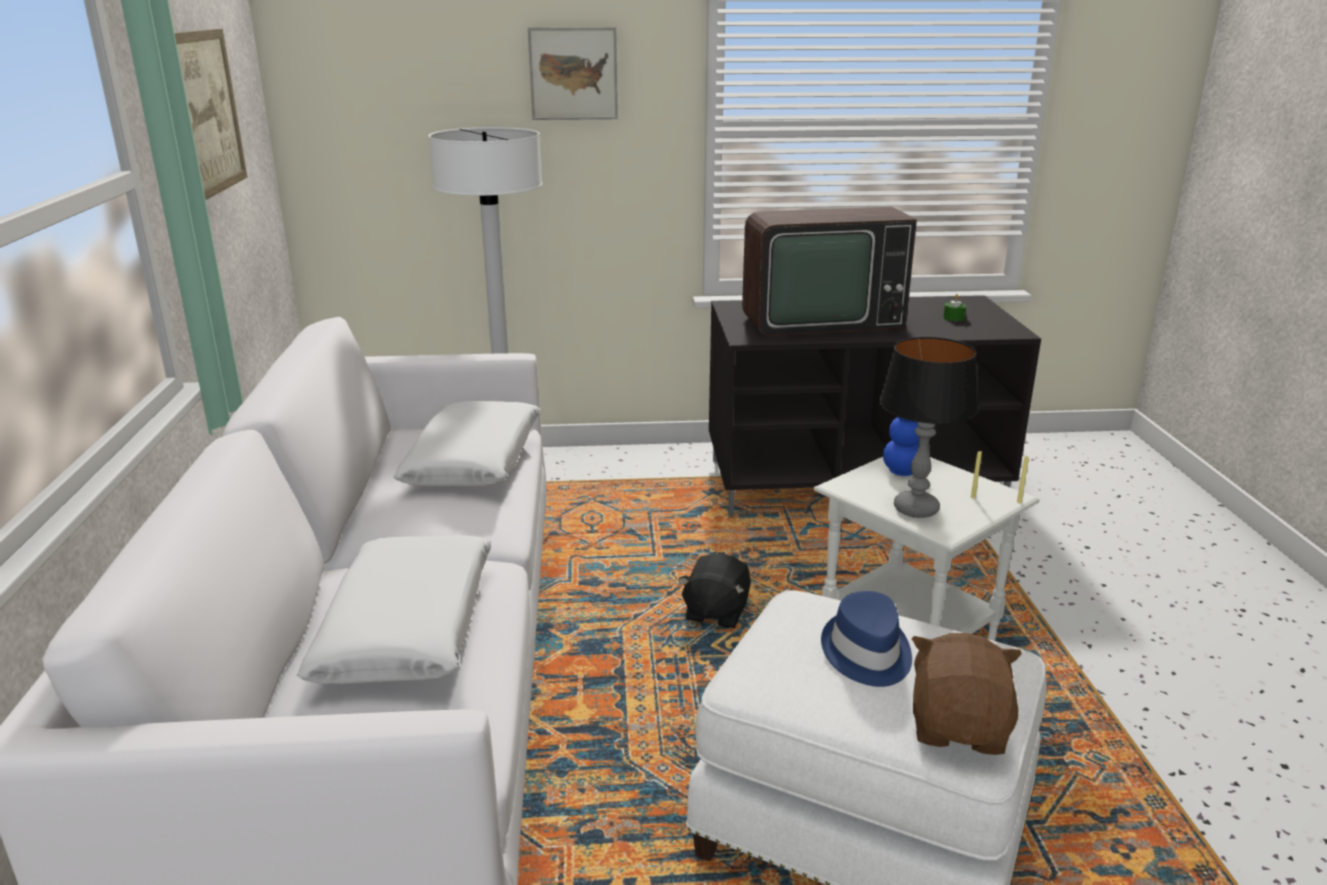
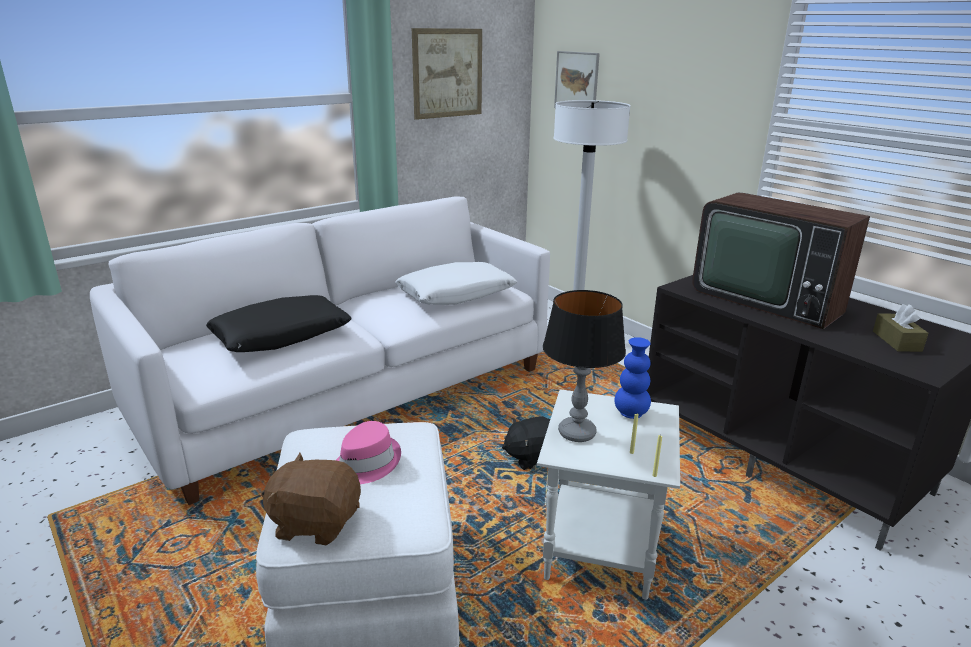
camera: 55 degrees right, 0 degrees up
white pillow [297,535,492,684] -> black pillow [206,295,352,352]
picture [528,27,618,120] -> picture moved to [554,51,600,108]
blue hat [821,591,912,687] -> pink hat [336,421,401,484]
brown plush toy [912,633,1022,755] -> brown plush toy turned 150 degrees counterclockwise [261,453,361,545]
green candle [943,294,966,321] -> brown tissue box [873,304,928,352]

